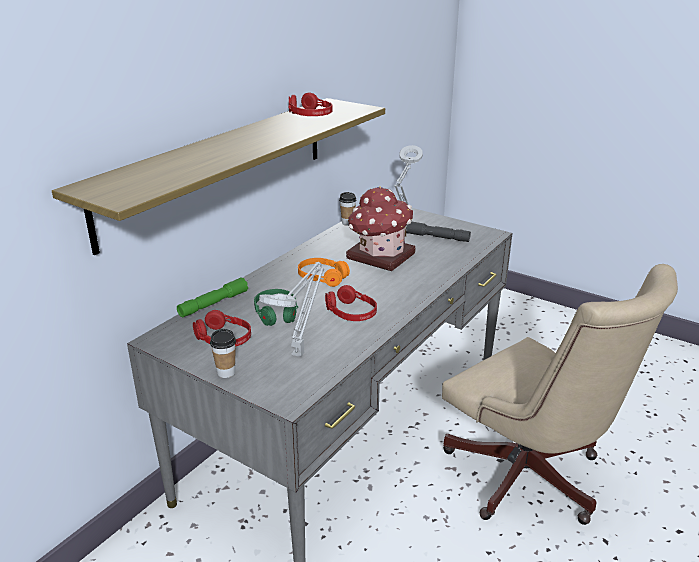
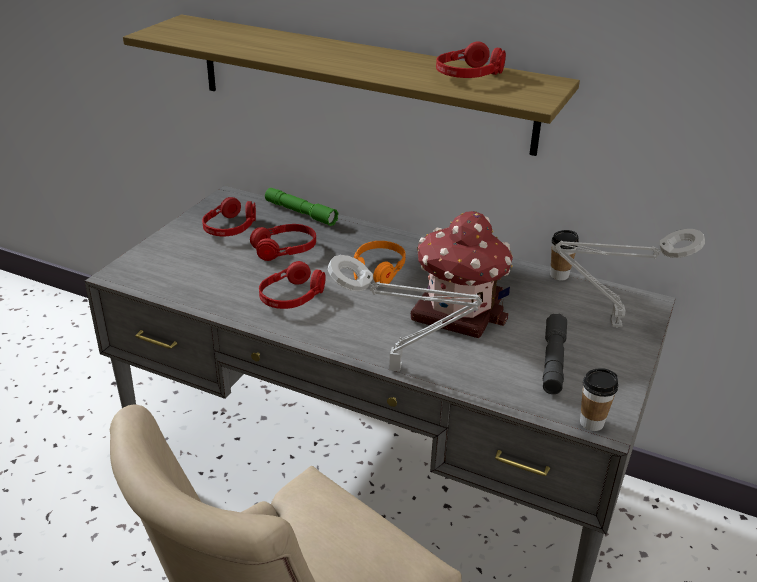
camera: 80 degrees right, 5 degrees up
cup [210,329,236,378] -> cup moved to [580,368,618,431]
green headphones [254,289,298,326] -> red headphones [250,224,316,261]
grey table lamp [259,262,324,357] -> grey table lamp moved to [328,255,482,372]

